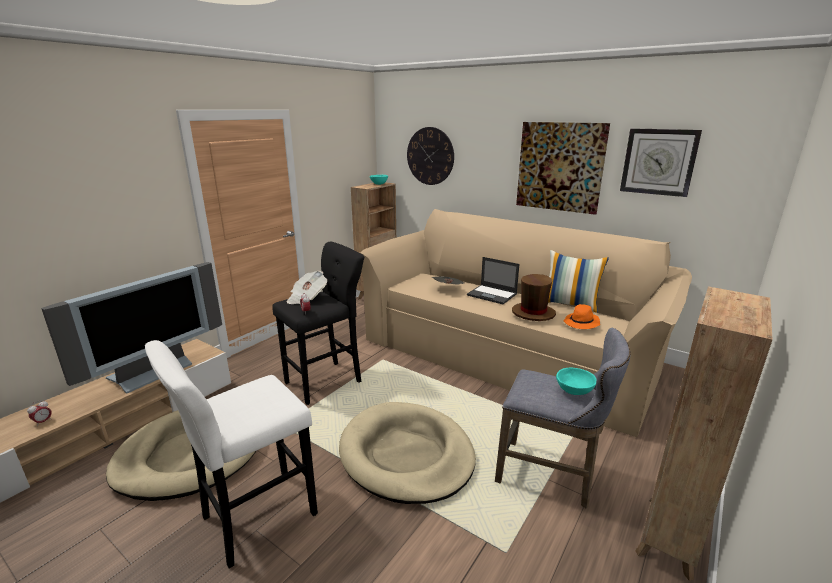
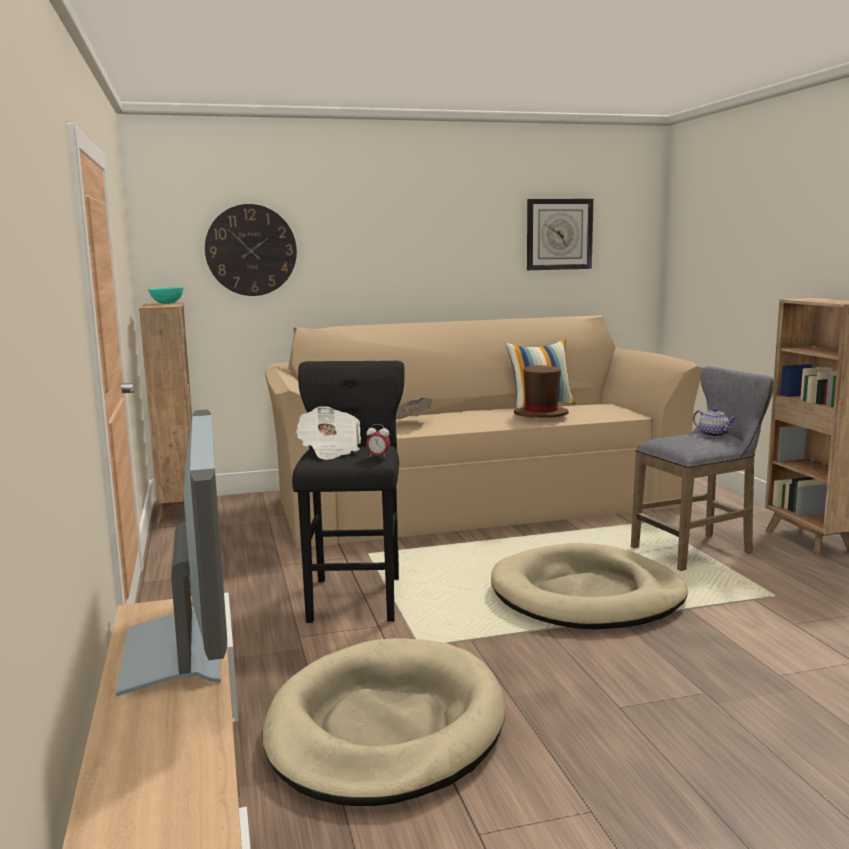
camera: 50 degrees left, 10 degrees down
alarm clock [27,401,52,423] -> none
white stool [145,340,318,568] -> none
laptop [467,257,519,304] -> none
picture [516,122,610,215] -> none
turquoise bowl [556,367,597,395] -> teapot [693,407,737,437]
orange hat [563,304,601,329] -> none

